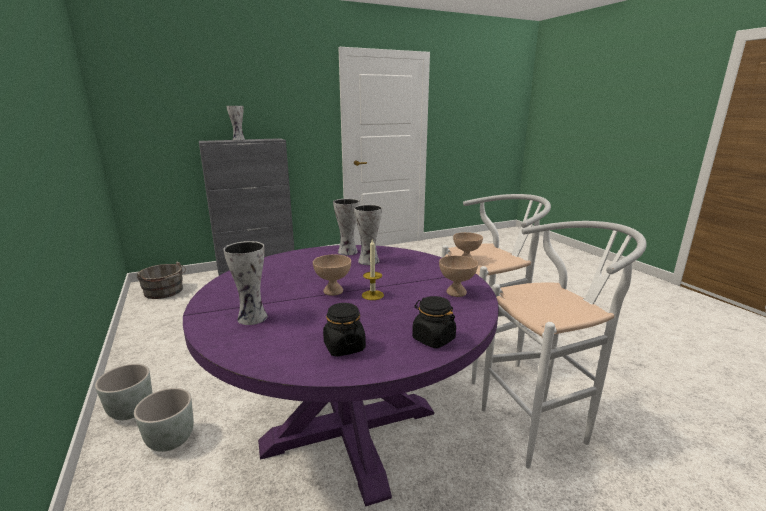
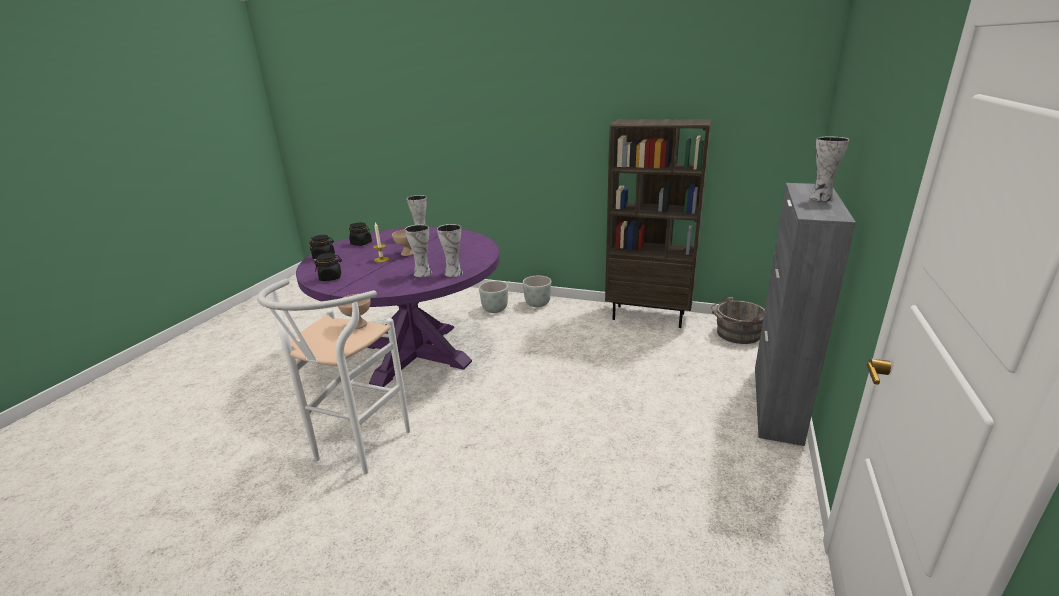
camera: 135 degrees right, 5 degrees up
beige bowl [439,255,478,297] -> black jar [314,253,342,281]
white stool [482,221,647,469] -> none
none -> brown bookcase [605,119,712,328]

